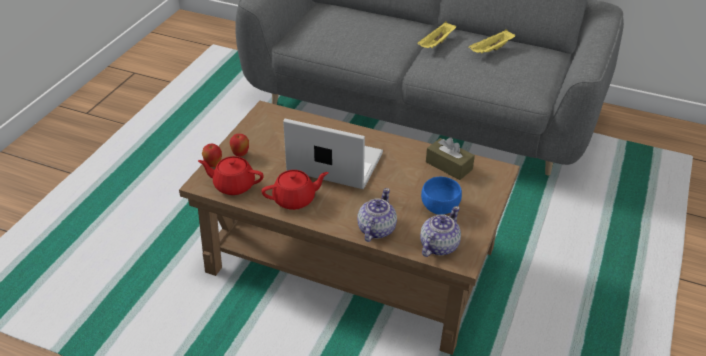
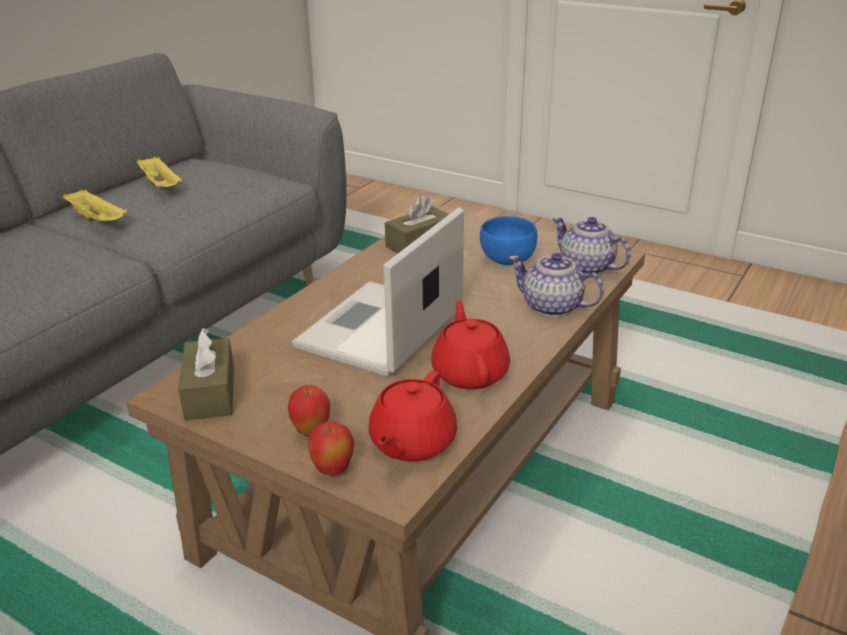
camera: 80 degrees left, 10 degrees down
none -> brown tissue box [178,328,234,420]

